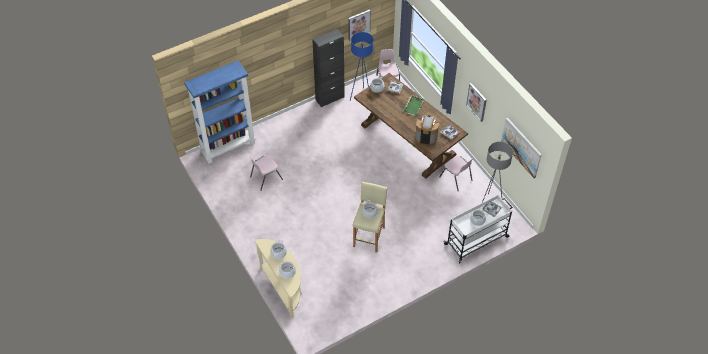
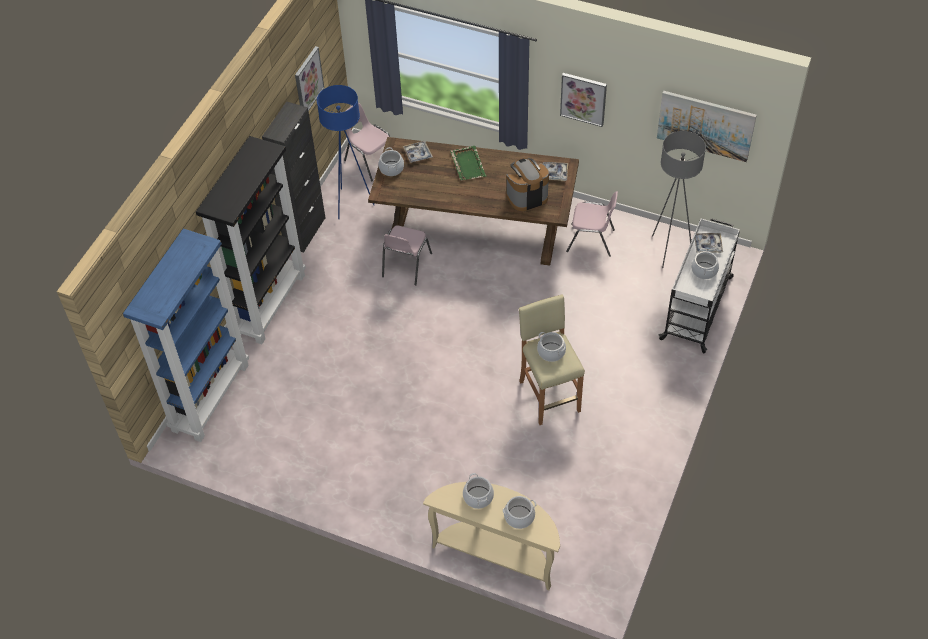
camera: 35 degrees left, 0 degrees up
pink chair [249,155,283,191] -> pink chair moved to [382,226,432,285]
none -> black bookcase [196,136,306,344]

